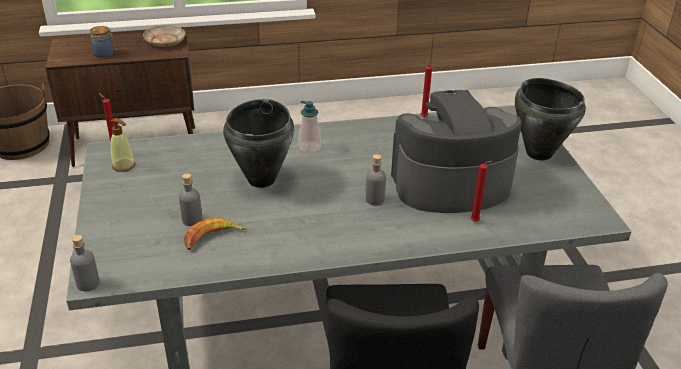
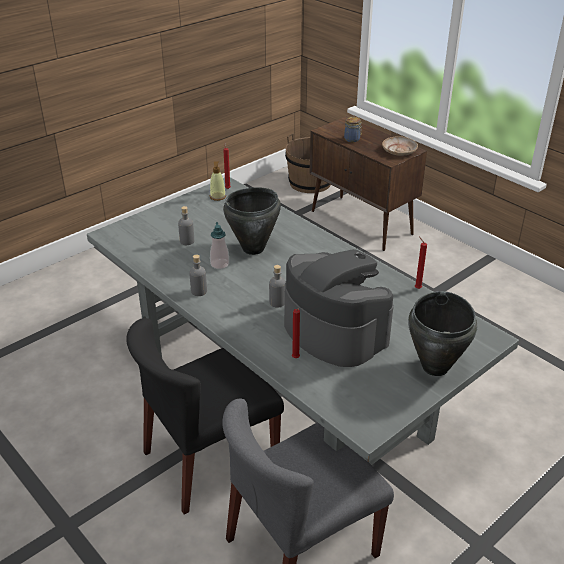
camera: 60 degrees right, 0 degrees up
grey bottle [70,235,100,291] -> grey bottle moved to [189,254,207,296]
banana [183,218,247,250] -> none
soap dispenser [299,100,321,153] -> soap dispenser moved to [210,222,229,269]

